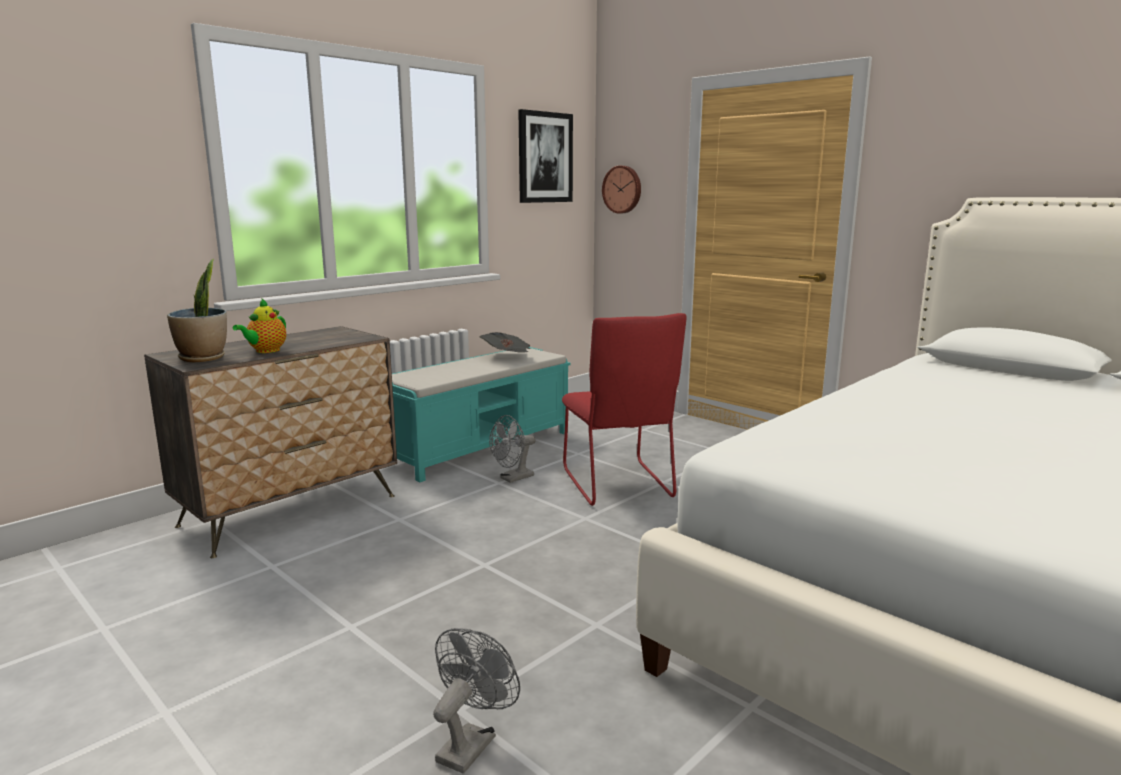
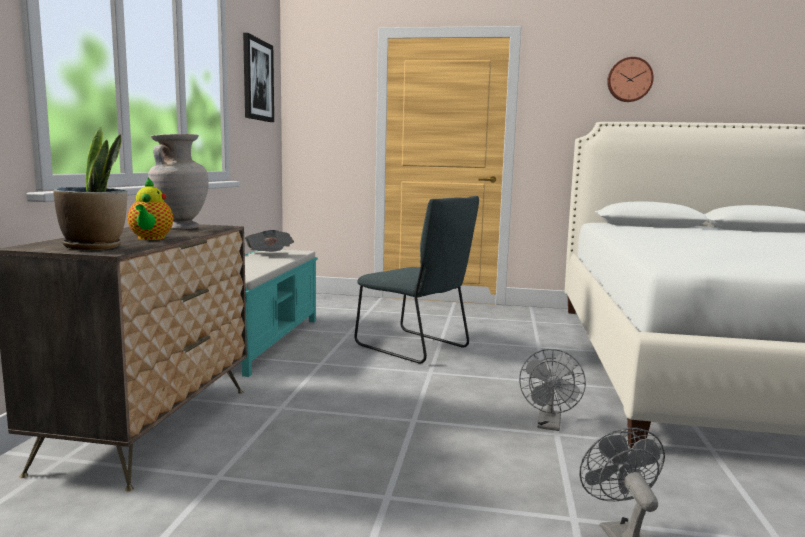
camera: 35 degrees left, 5 degrees down
grey fan [489,415,536,483] -> grey fan moved to [519,349,586,431]
red chair [562,313,686,506] -> grey chair [354,196,479,364]
wall clock [602,166,641,214] -> wall clock moved to [607,57,654,102]
none -> beige vase [148,134,209,230]

